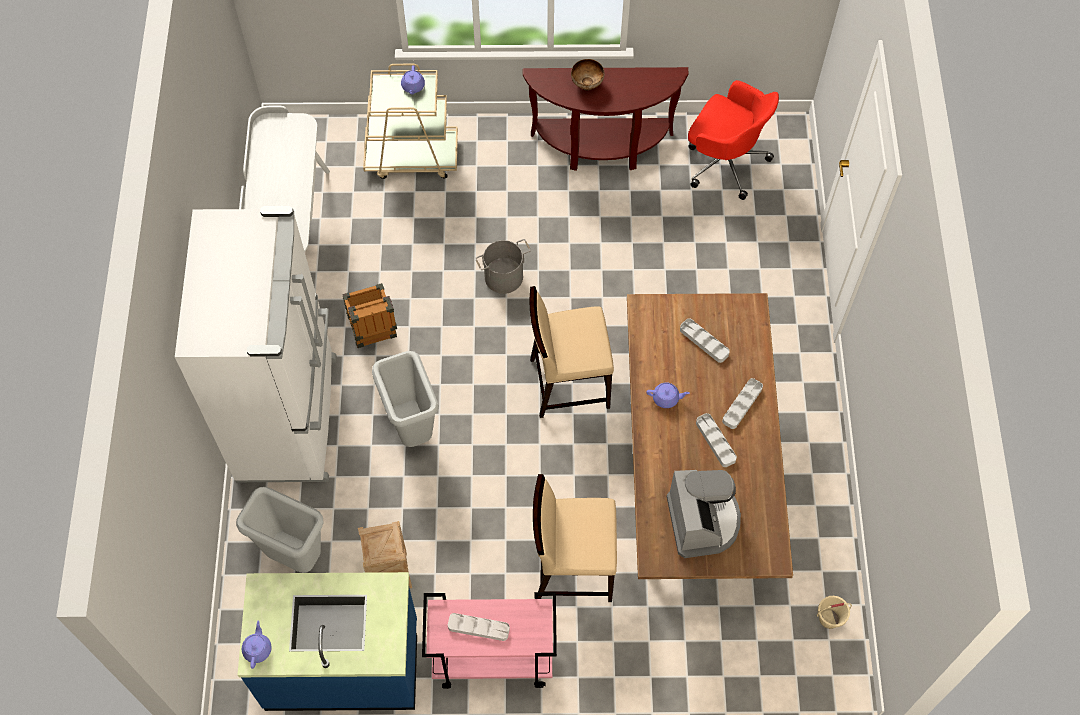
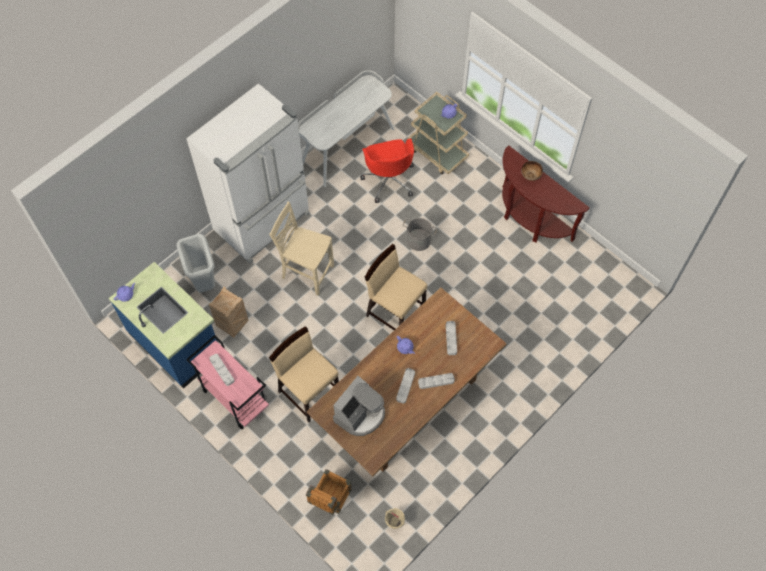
camera: 45 degrees right, 0 degrees up
crate [342,283,397,348] -> crate moved to [306,469,352,515]
grey trash can [372,351,439,447] -> beige chair [269,201,334,296]
red office chair [688,80,779,200] -> red office chair moved to [360,138,414,203]

